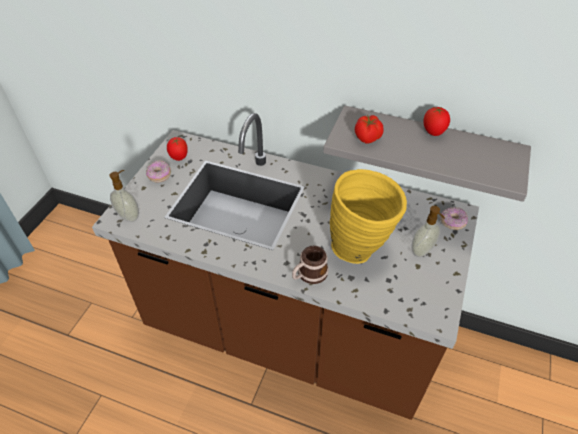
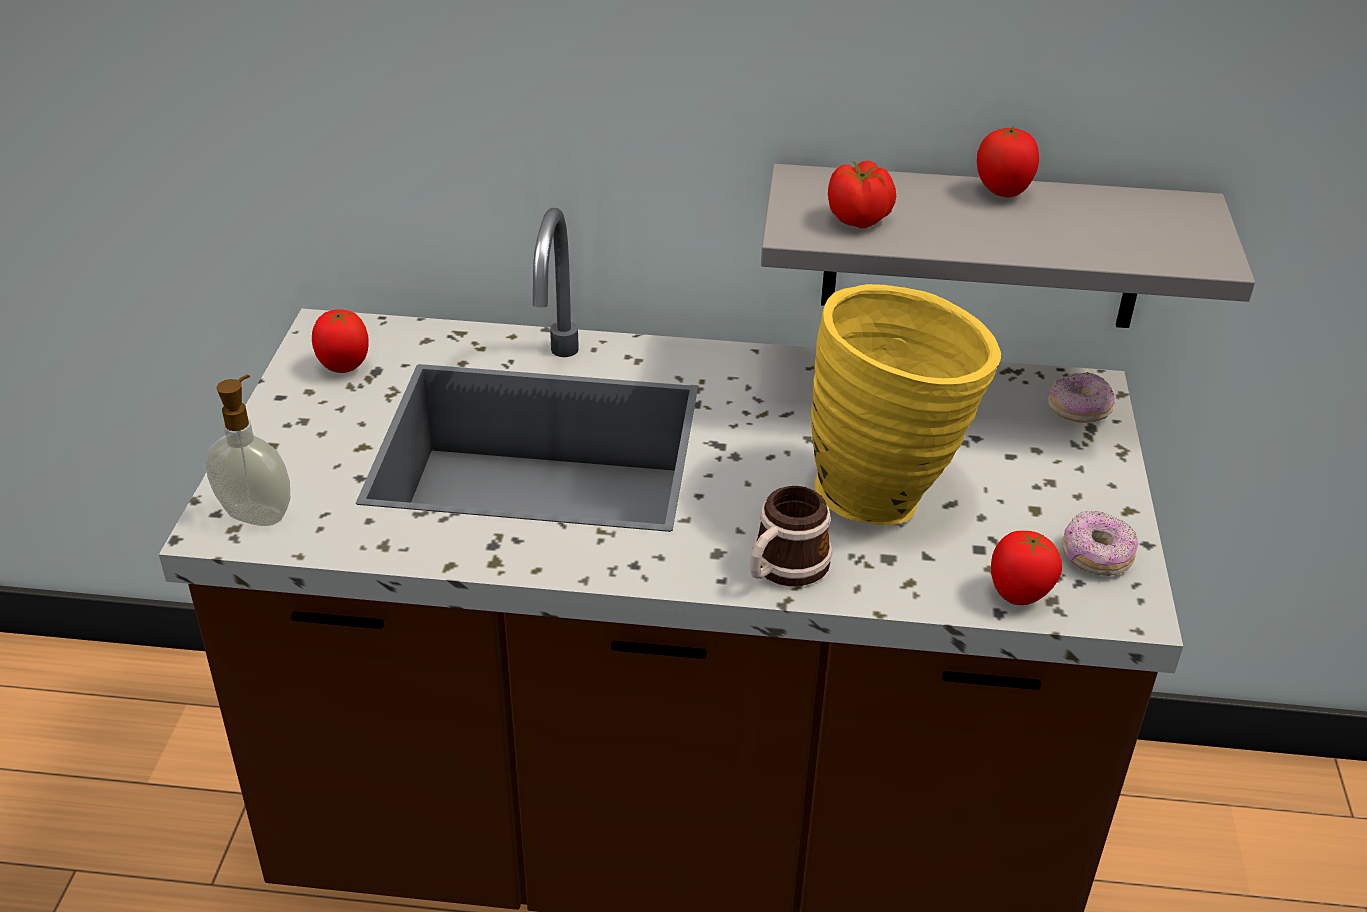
camera: 15 degrees left, 10 degrees down
donut [146,160,171,182] -> donut moved to [1062,510,1138,576]
soap dispenser [411,206,445,257] -> none
none -> tomato [991,531,1062,605]

